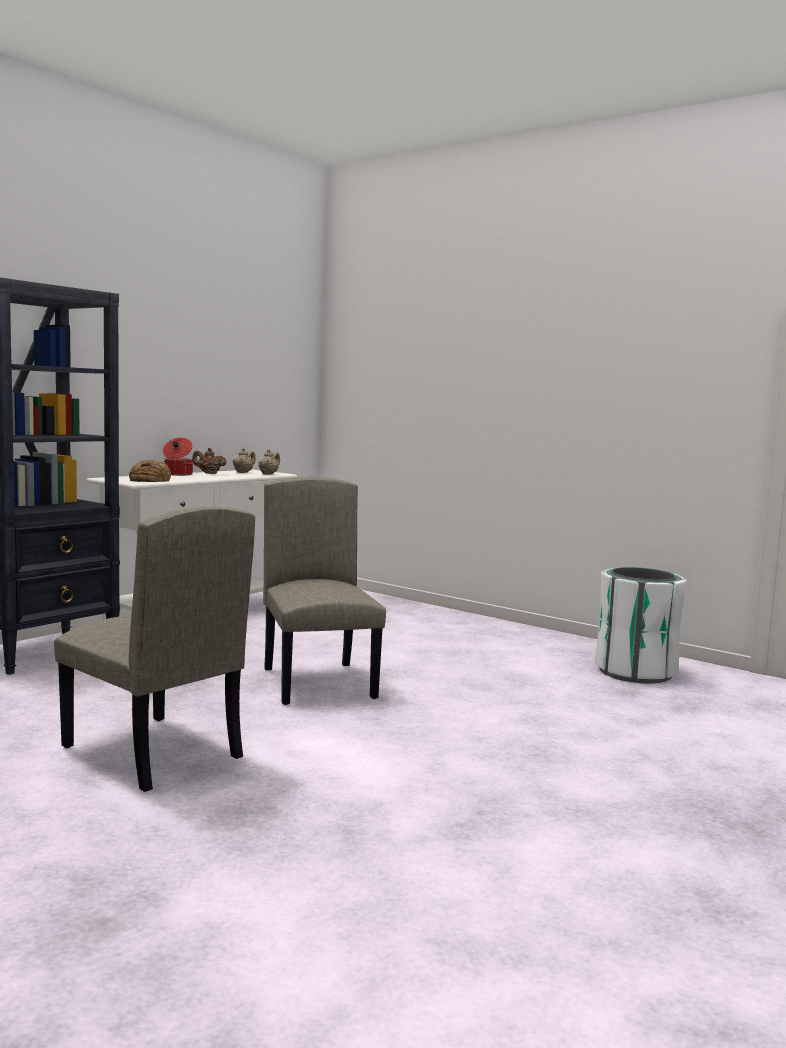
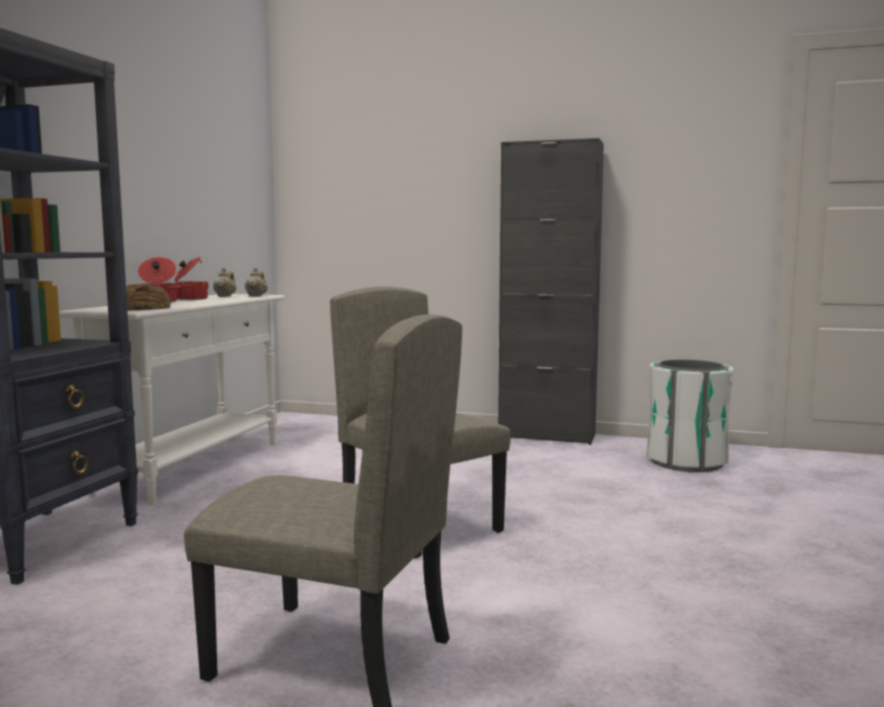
camera: 20 degrees left, 0 degrees up
brown teapot [192,448,227,474] -> cooking pot [174,257,209,300]
none -> black cabinet [498,138,604,445]

